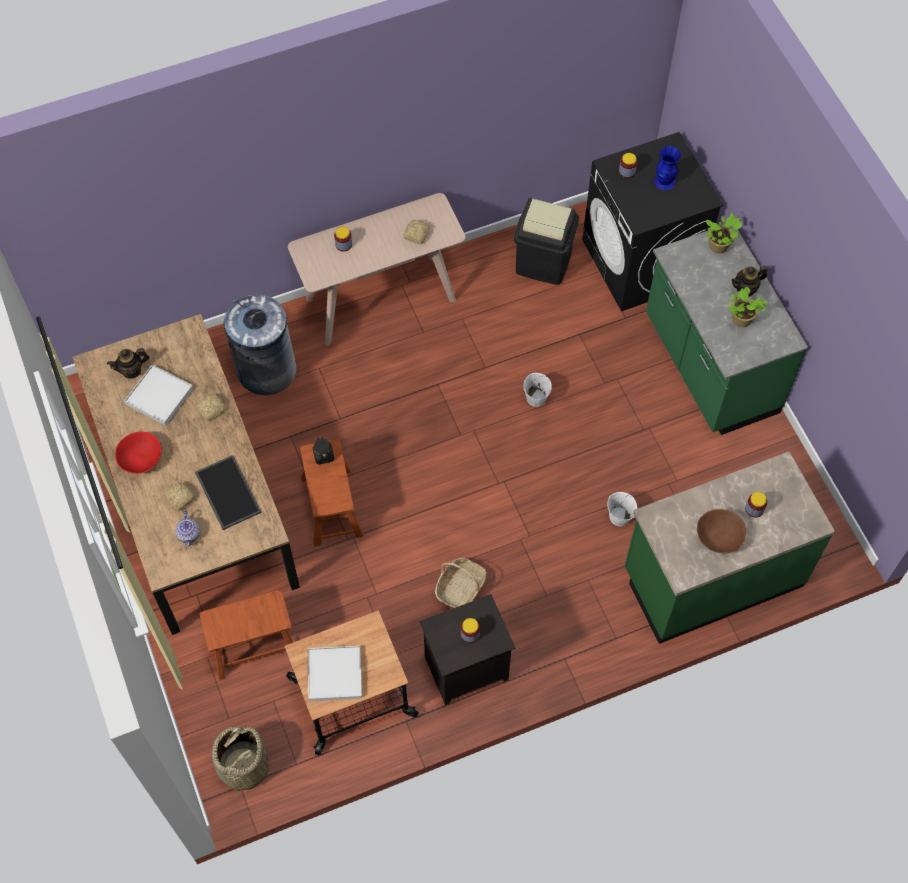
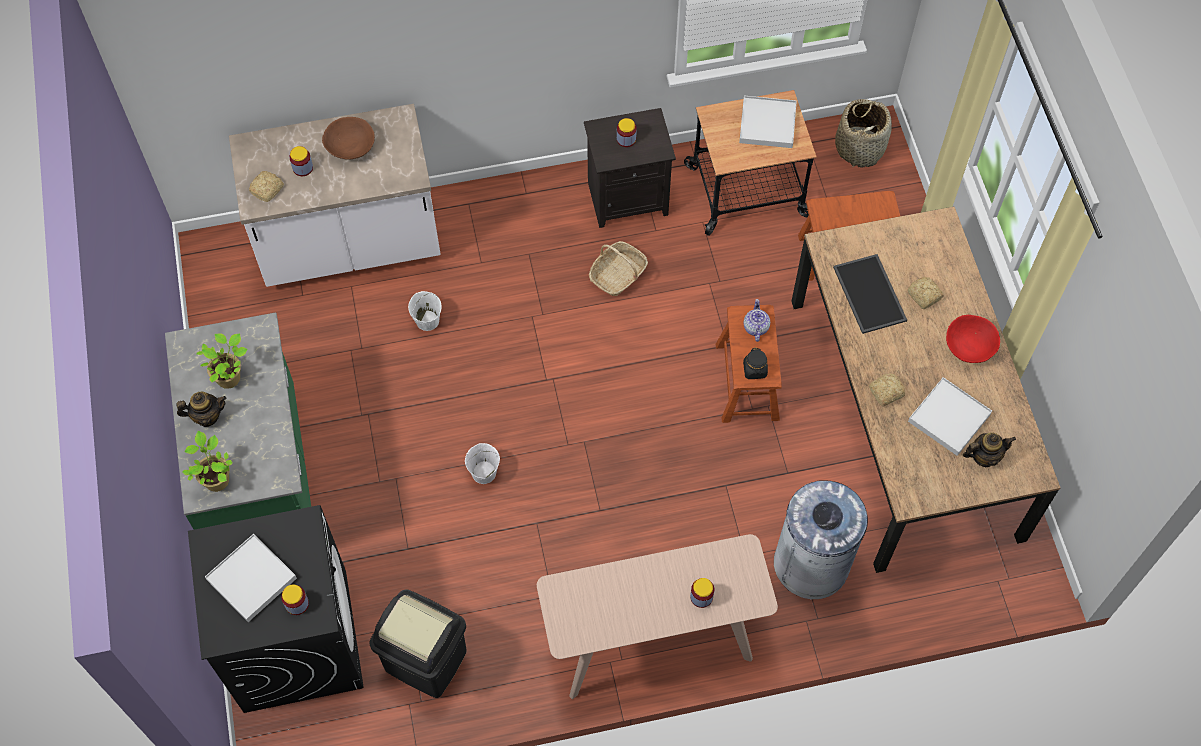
camera: 170 degrees left, 0 degrees up
teapot [175,511,200,546] -> teapot moved to [744,299,770,342]
bread [403,220,430,244] -> bread moved to [249,171,284,202]
green counter [625,452,835,644] -> white counter [229,104,441,287]
blue vase [654,146,681,190] -> white tray [205,534,297,622]

